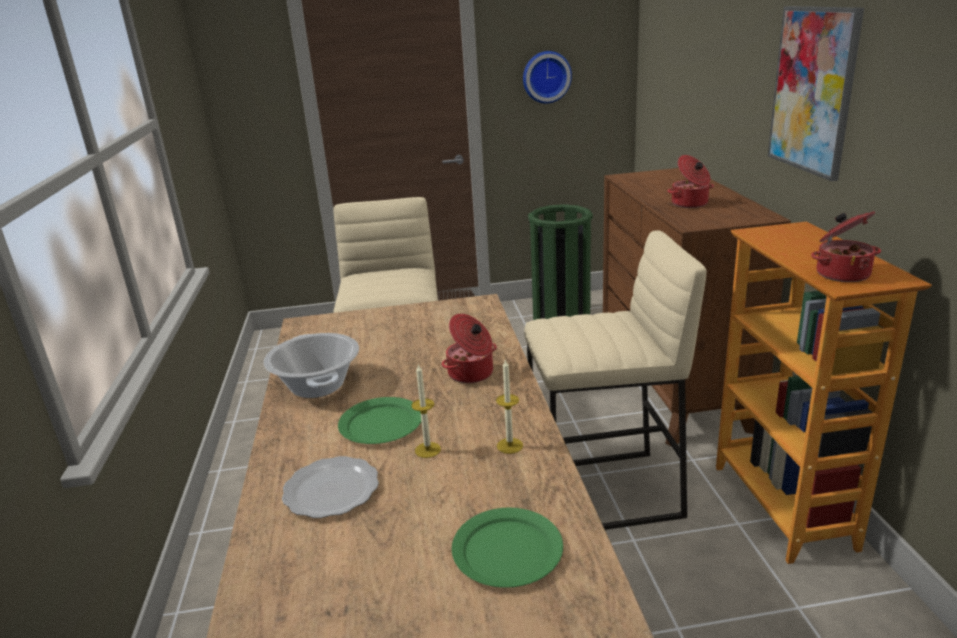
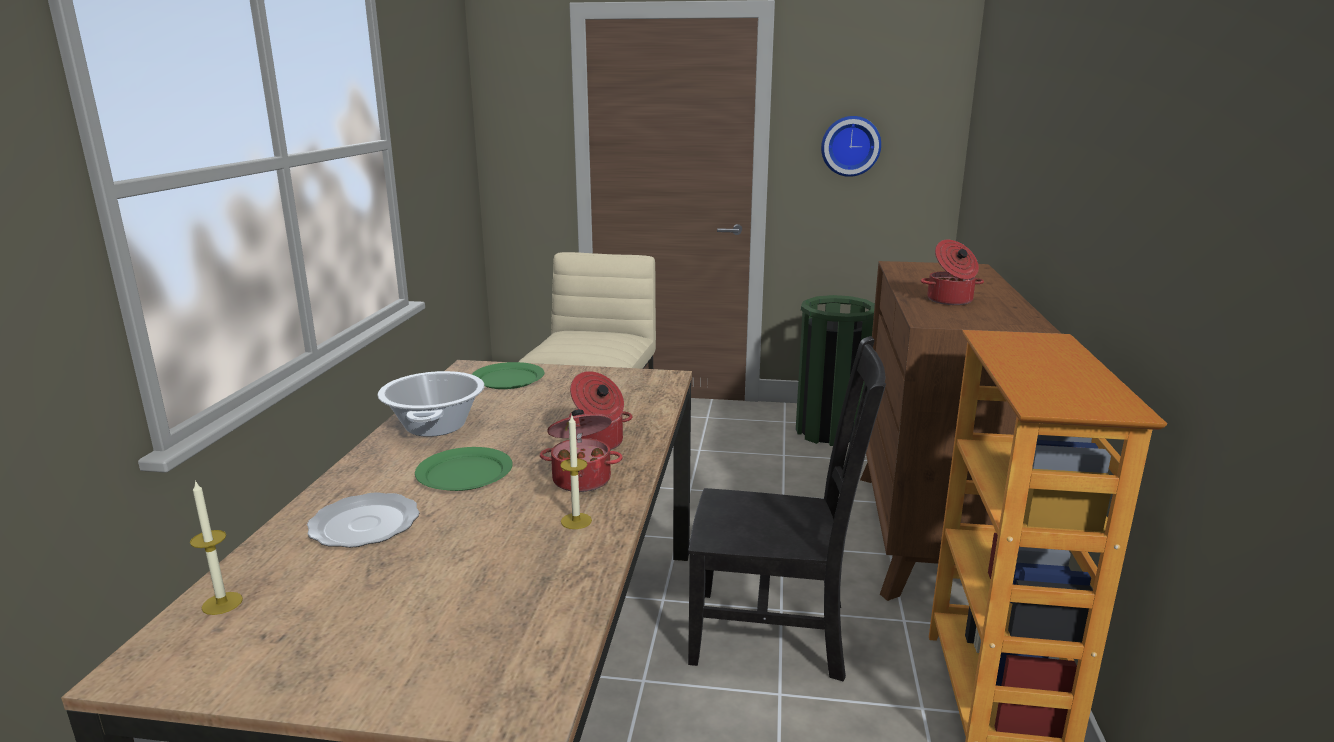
camera: 15 degrees right, 5 degrees down
candle [412,363,441,458] -> candle moved to [190,480,243,615]
green plate [452,508,563,588] -> green plate moved to [472,362,544,389]
beige stool [524,230,707,530] -> black chair [688,336,886,681]
picture [768,6,864,181] -> none
cooking pot [811,212,881,282] -> cooking pot moved to [540,409,623,492]

